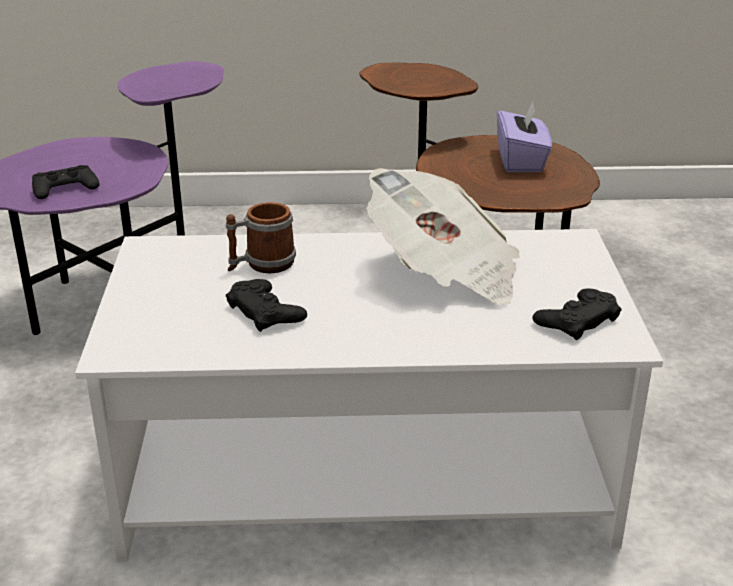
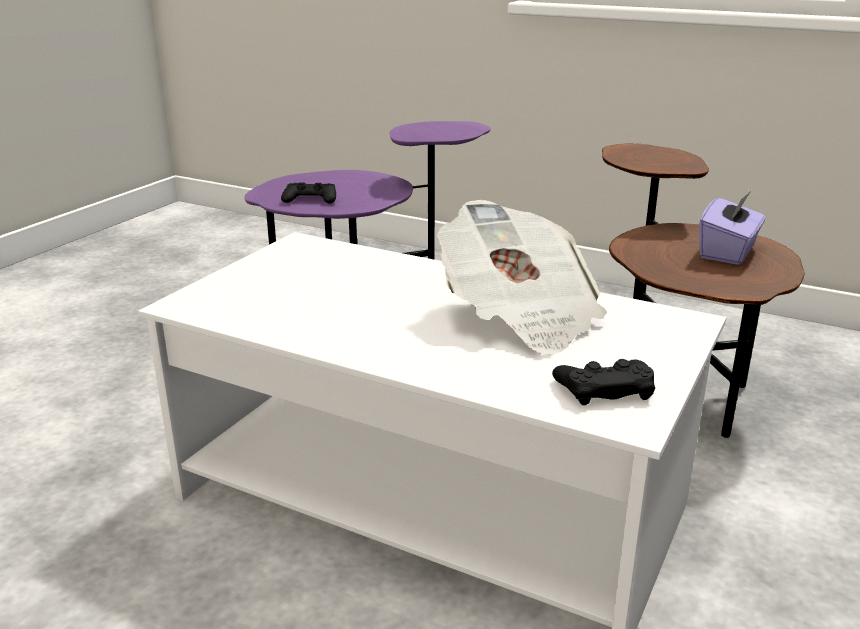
camera: 30 degrees right, 5 degrees down
mug [226,202,296,273] -> none
black game controller [226,279,307,332] -> none

